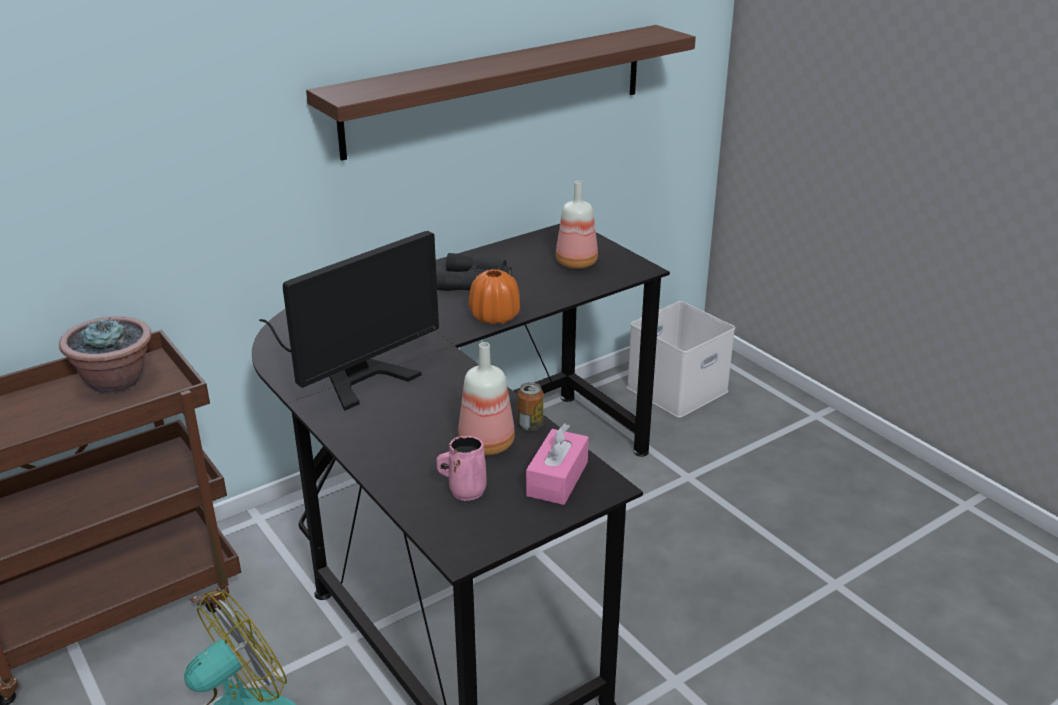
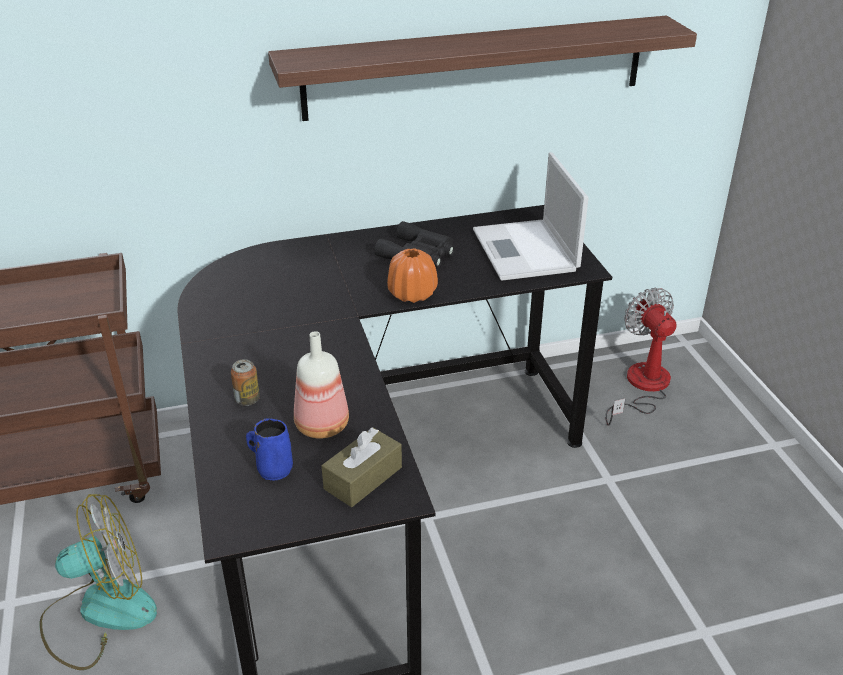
camera: 20 degrees right, 5 degrees up
potted plant [59,316,152,394] -> none
monitor [259,231,439,411] -> none
pink mug [437,436,487,501] -> blue mug [246,418,293,481]
can [517,382,544,431] -> can moved to [231,359,260,406]
pink tissue box [526,423,589,505] -> brown tissue box [322,428,402,507]
bottle [556,181,598,269] -> laptop [473,152,589,281]
white storage box [627,301,735,418] -> fan [605,288,677,426]

